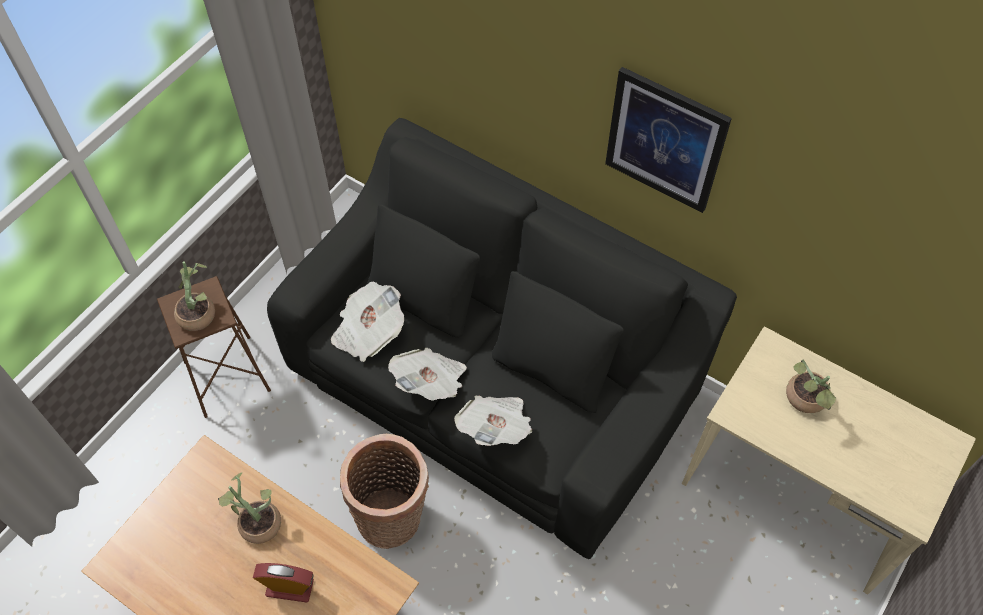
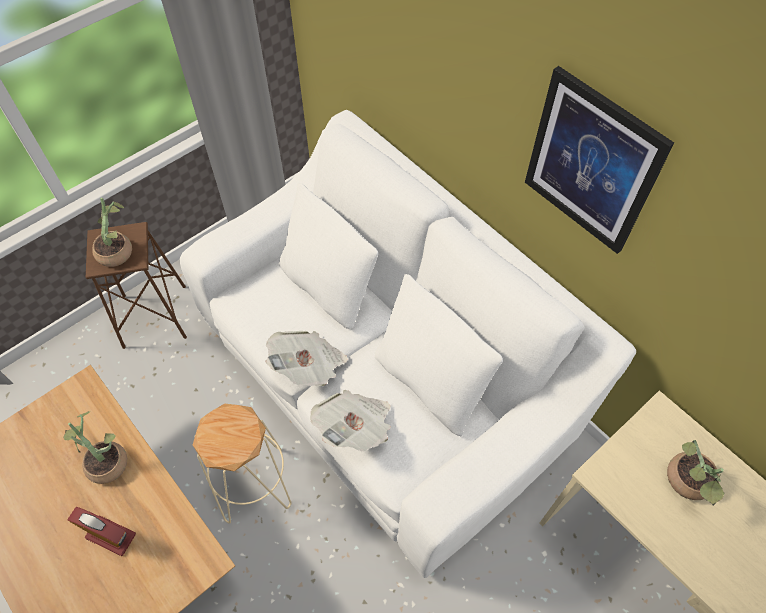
camera: 15 degrees right, 0 degrees up
black sofa [267,118,737,559] -> white sofa [180,110,636,578]
newspaper [331,281,404,362] -> none
basket [340,434,429,549] -> beige stool [193,404,292,524]

